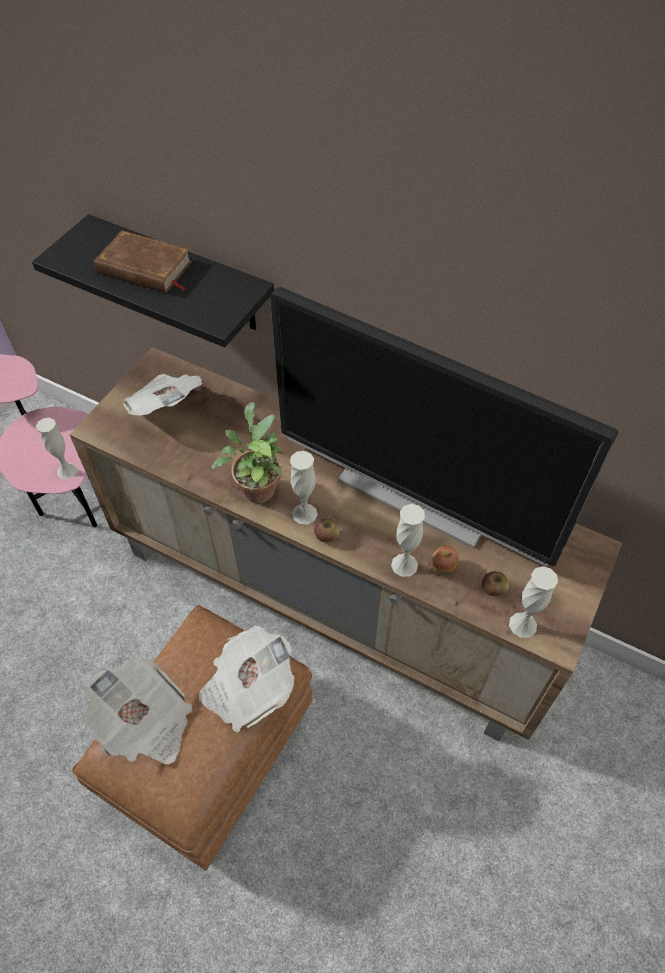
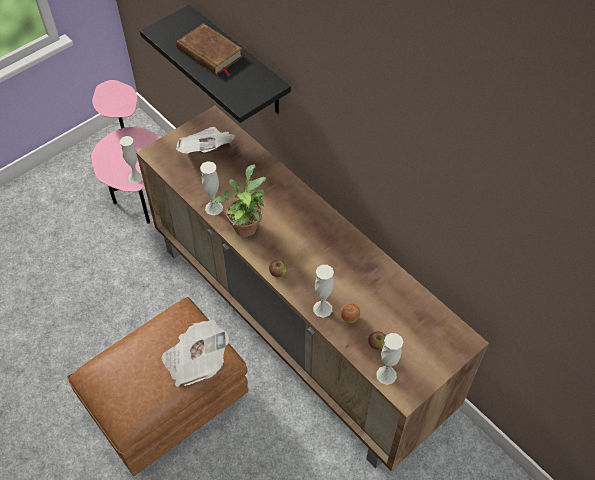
camera: 20 degrees right, 0 degrees up
newspaper [84,659,192,765] -> none
television [270,287,618,566] -> none
white vase [290,451,318,525] -> white vase moved to [200,161,223,215]

